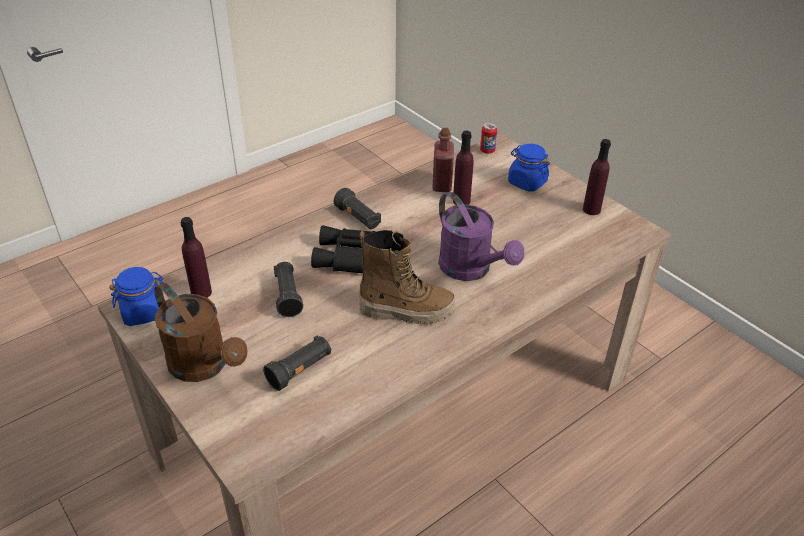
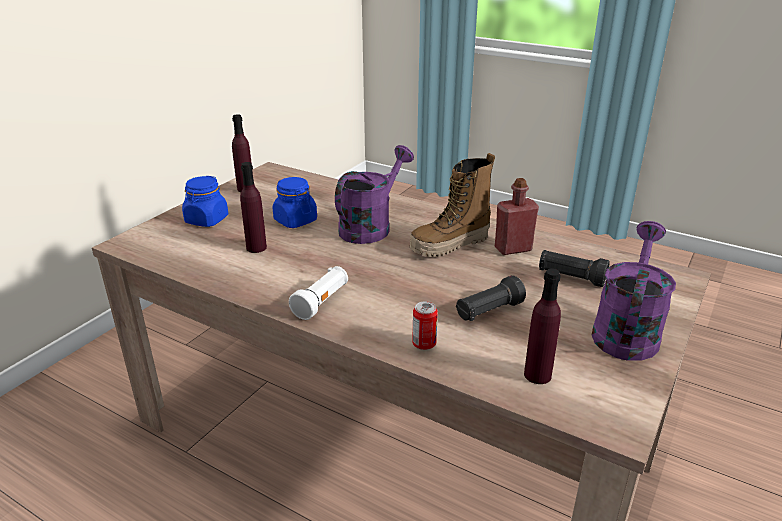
camera: 110 degrees left, 10 degrees down
blue jar [109,267,164,326] -> blue jar moved to [273,177,317,228]
brown watering can [154,283,248,382] -> purple watering can [591,221,676,361]
black binoculars [311,225,375,273] -> none
black flashlight [334,188,381,229] -> white flashlight [289,266,348,320]
boot [359,230,455,324] -> boot turned 105 degrees counterclockwise [410,153,495,257]
red bottle [432,128,454,192] -> red bottle moved to [495,178,539,255]
can [480,123,497,154] -> can moved to [412,301,438,350]

